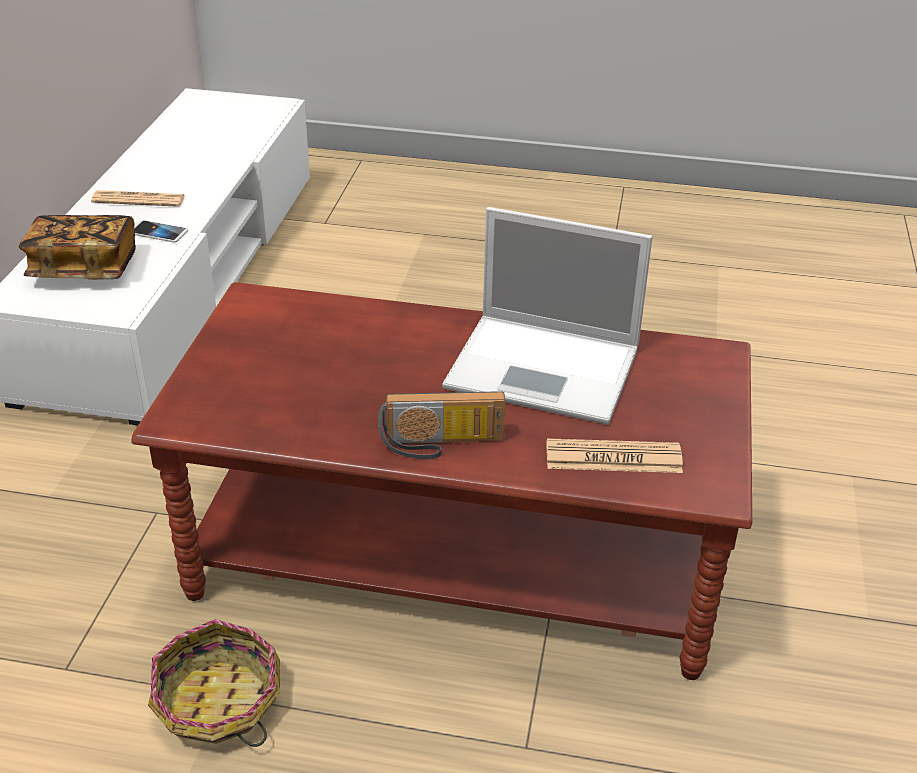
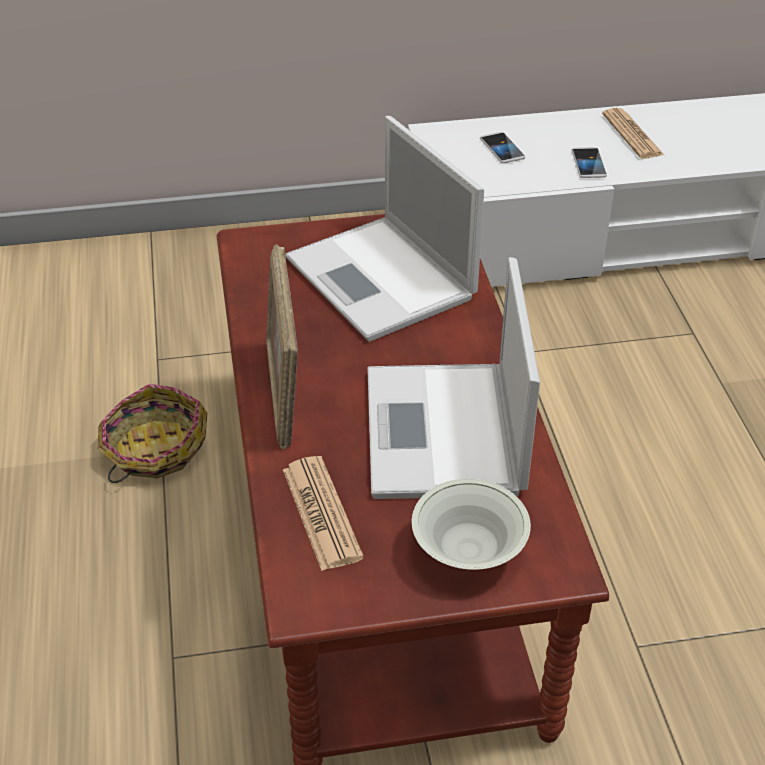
camera: 70 degrees right, 5 degrees up
book [19,215,136,280] -> phone [480,132,525,163]
radio [378,391,506,459] -> picture frame [266,244,298,450]
none -> laptop [285,116,484,342]
none -> white bowl [412,479,531,570]

